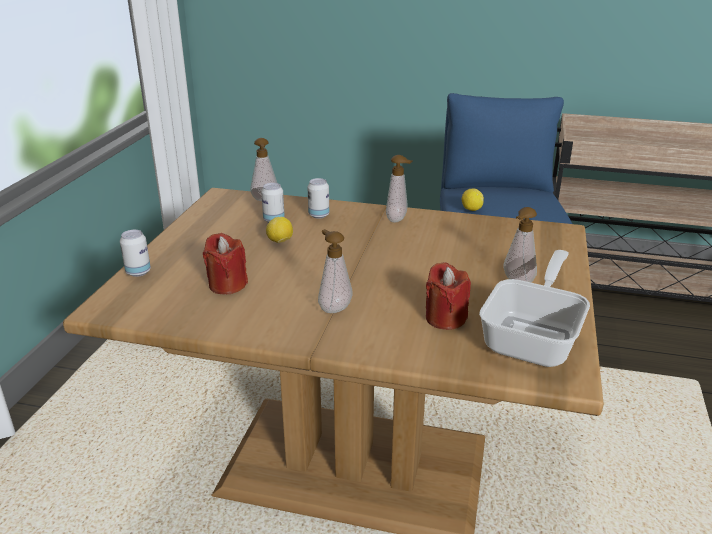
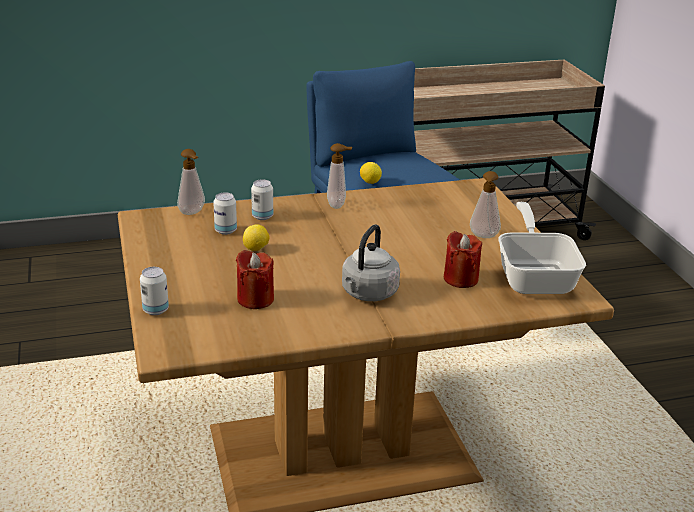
camera: 30 degrees left, 0 degrees up
soap dispenser [318,229,353,313] -> grey kettle [342,224,400,301]

